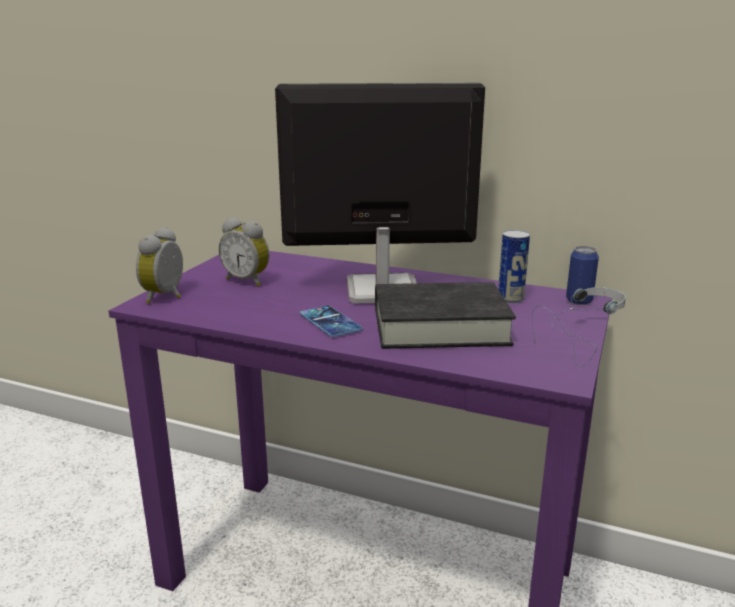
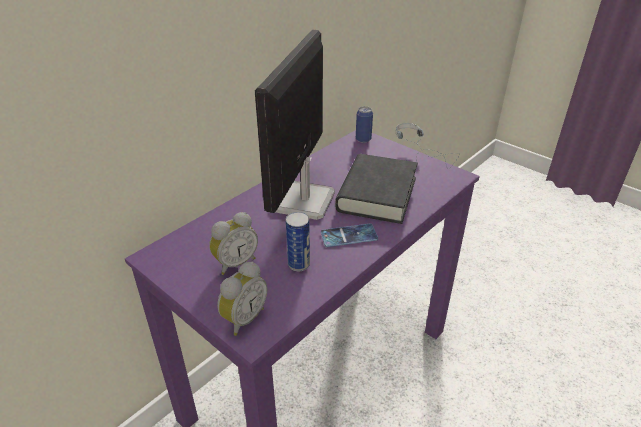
camera: 70 degrees left, 15 degrees up
alarm clock [136,227,183,304] -> alarm clock turned 90 degrees counterclockwise [217,262,268,336]
can [498,230,530,303] -> can moved to [286,212,310,271]

